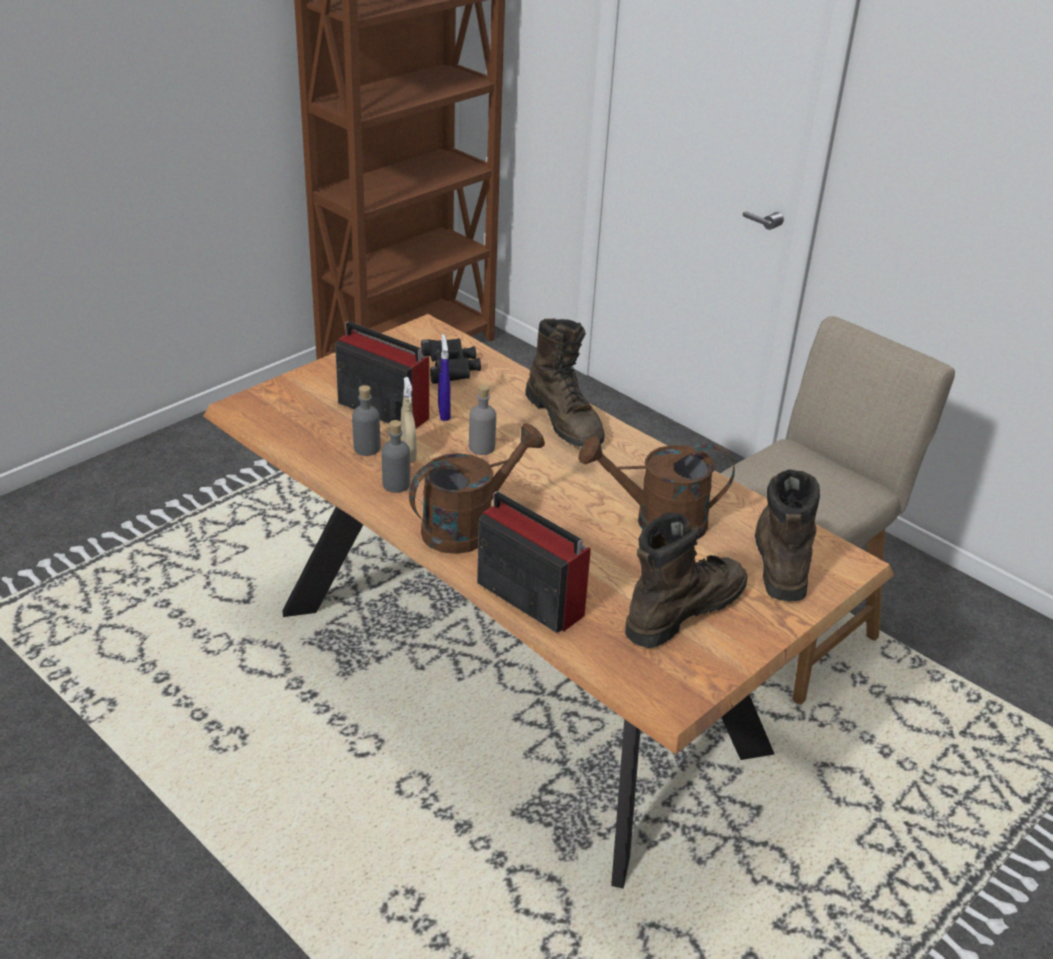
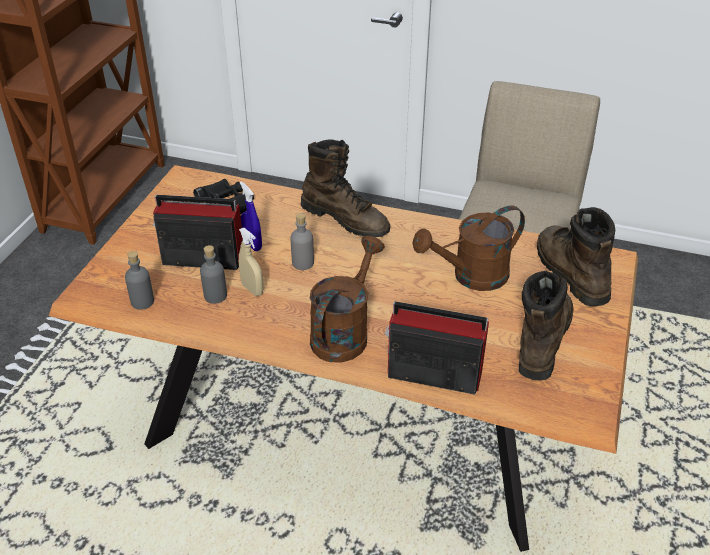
camera: 25 degrees left, 5 degrees up
grey bottle [382,420,410,493] -> grey bottle moved to [125,251,154,310]

